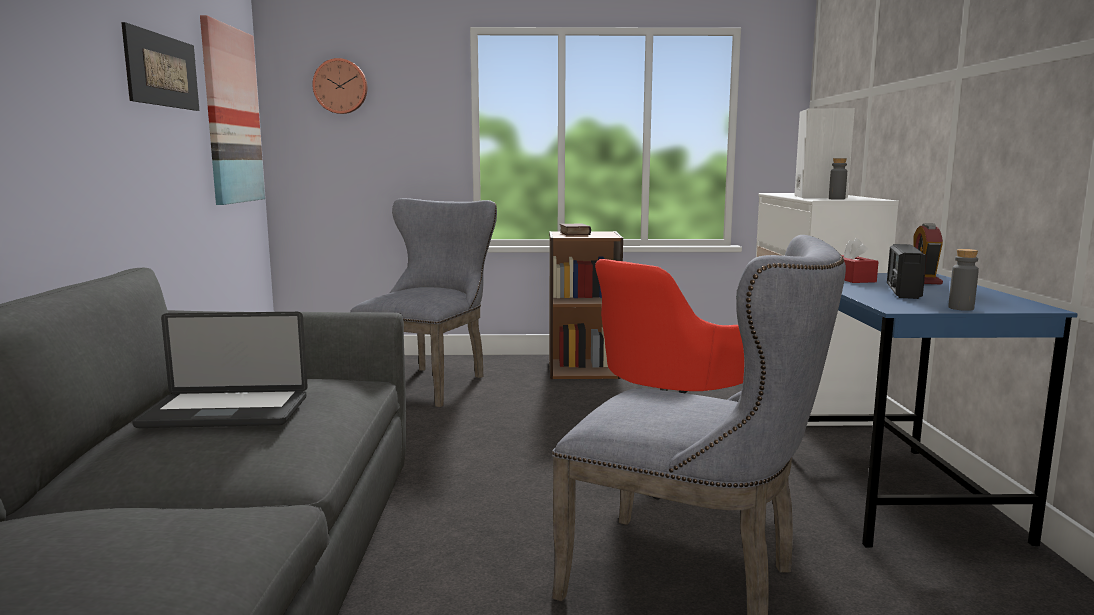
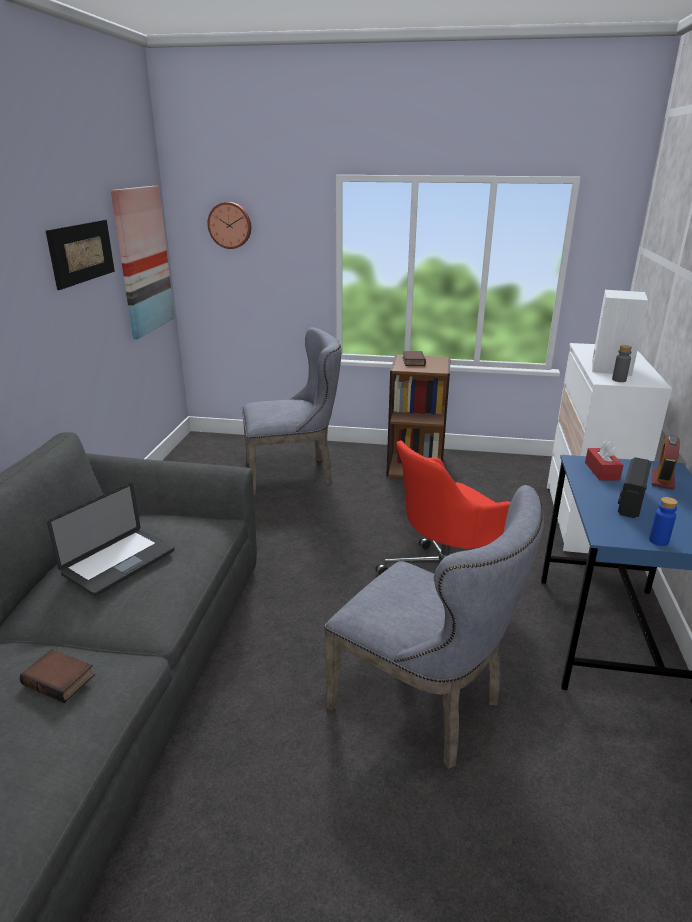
camera: 10 degrees right, 15 degrees up
laptop [132,312,308,428] -> laptop turned 60 degrees counterclockwise [47,483,174,596]
grey chair [350,198,497,407] -> grey chair turned 45 degrees clockwise [242,327,342,495]
grey bottle [948,249,979,311] -> blue bottle [649,497,678,546]
none -> book [20,649,95,703]

